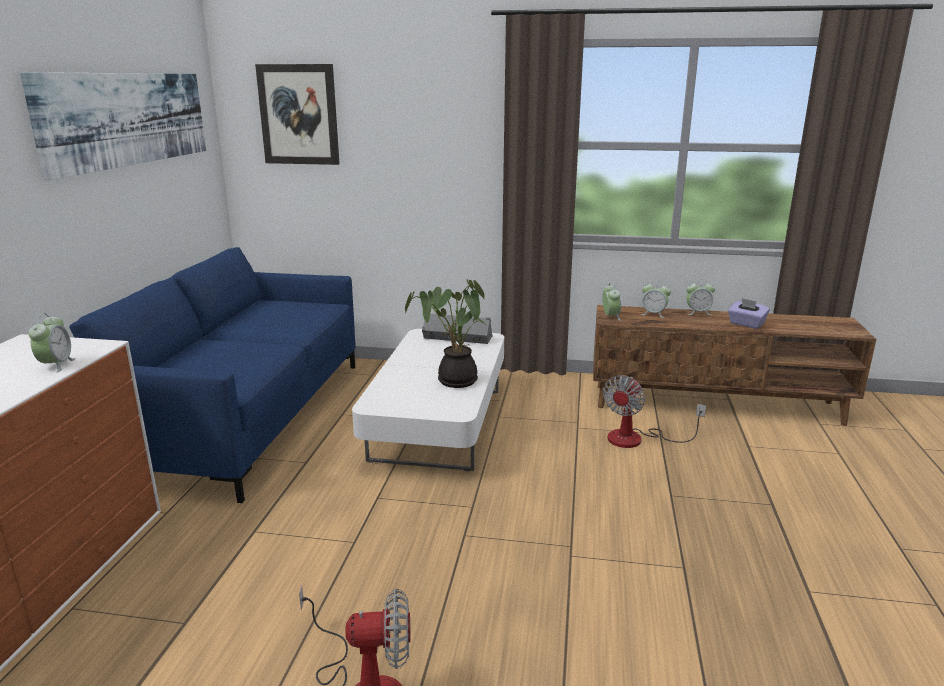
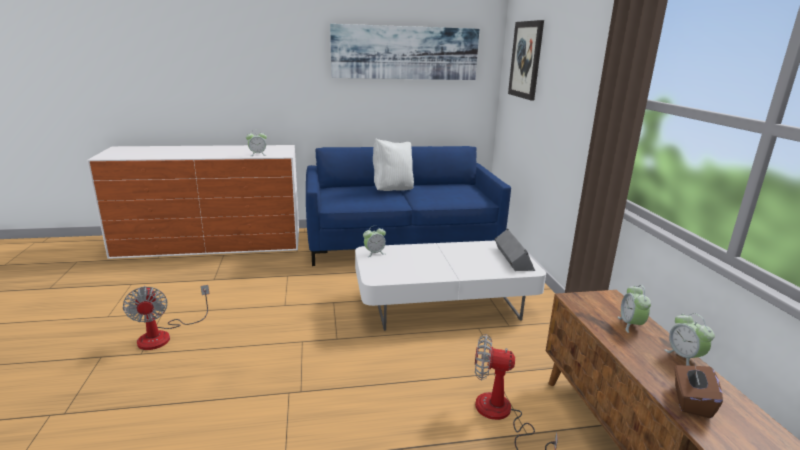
camera: 70 degrees right, 0 degrees up
potted plant [405,279,486,388] -> none
alarm clock [602,283,621,321] -> alarm clock moved to [363,226,386,257]
purple tissue box [728,298,770,329] -> brown tissue box [675,360,723,418]
none -> white pillow [373,139,414,191]

